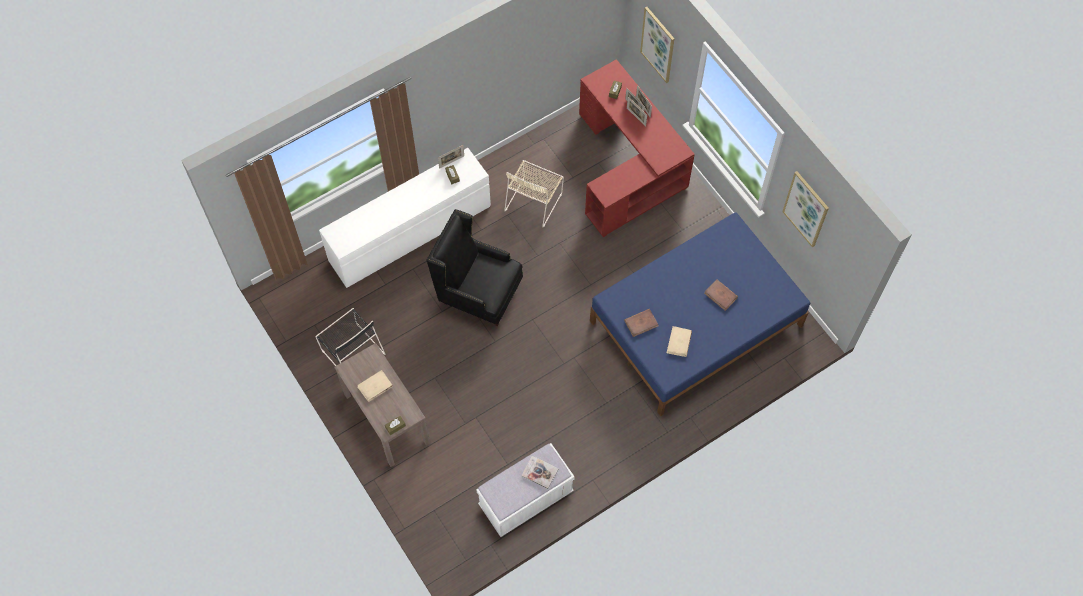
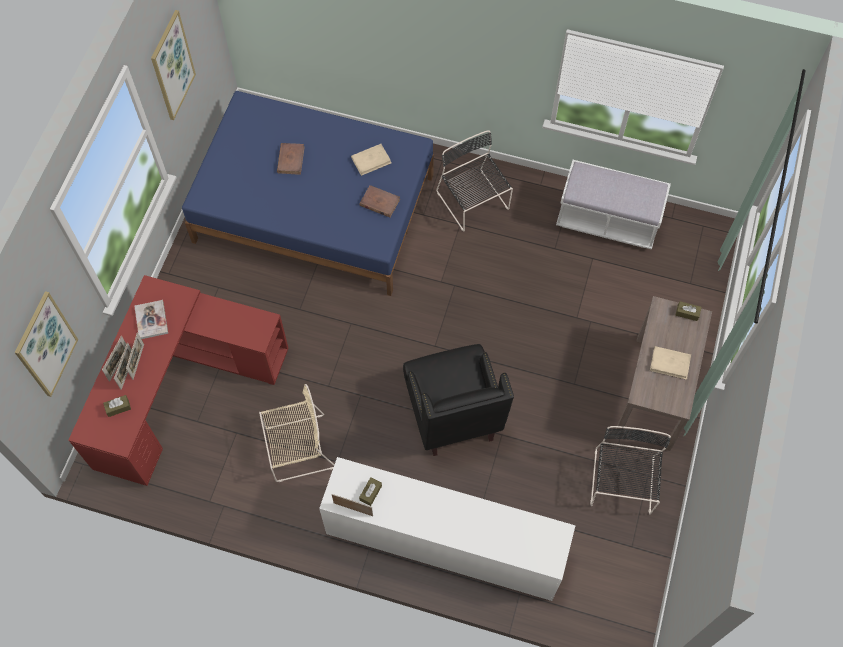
camera: 130 degrees left, 0 degrees up
book [521,456,559,489] -> book moved to [134,300,168,339]
none -> black chair [436,130,513,231]

